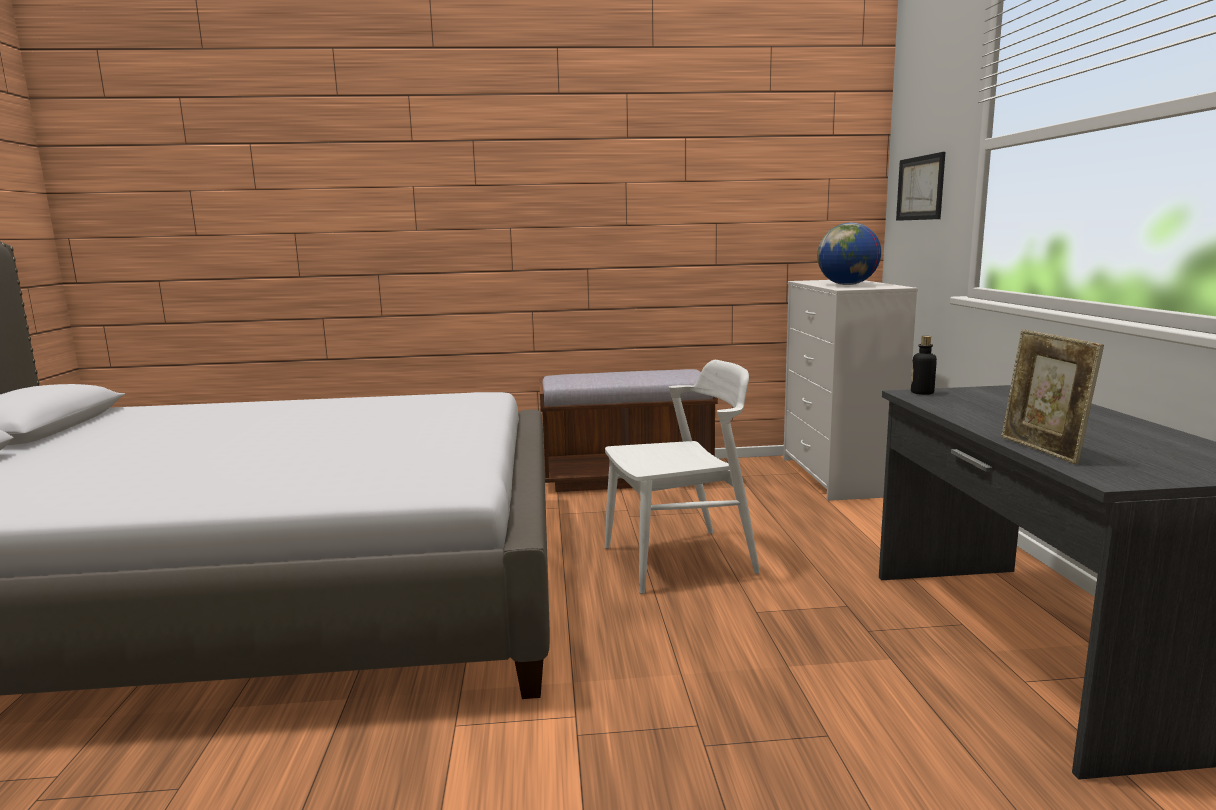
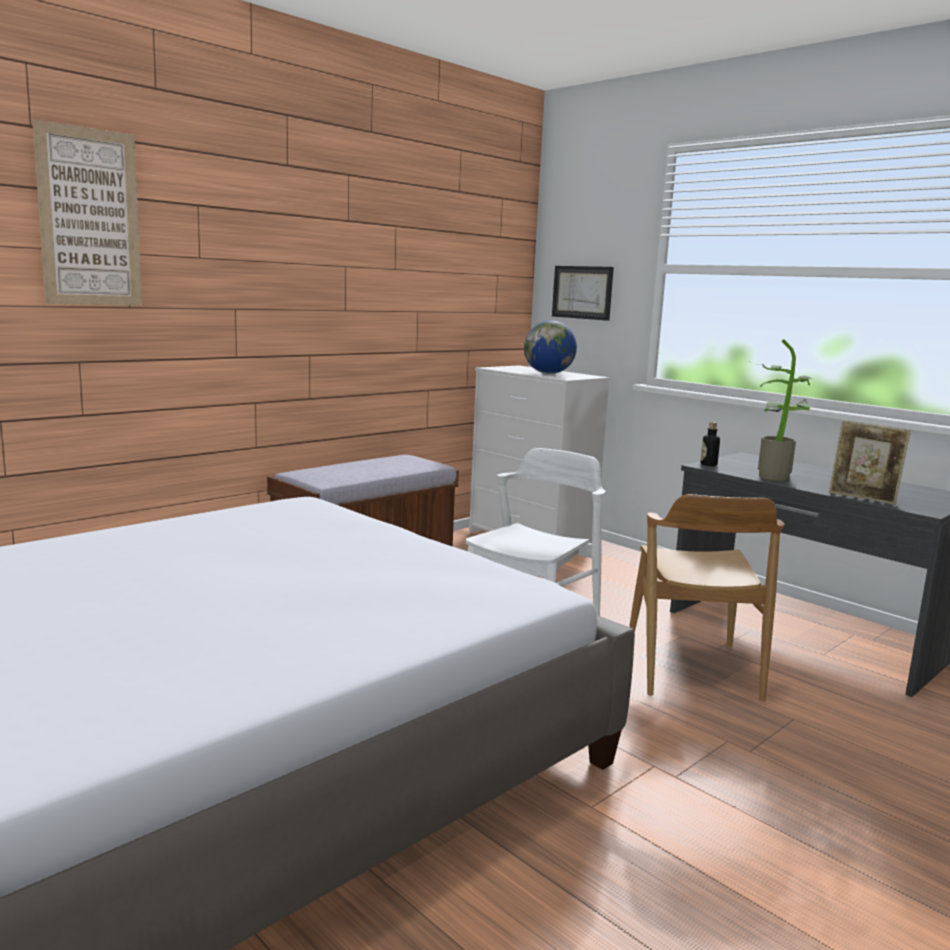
camera: 40 degrees left, 0 degrees up
none -> picture [32,119,142,306]
none -> brown chair [629,494,785,702]
none -> potted plant [749,339,816,481]

